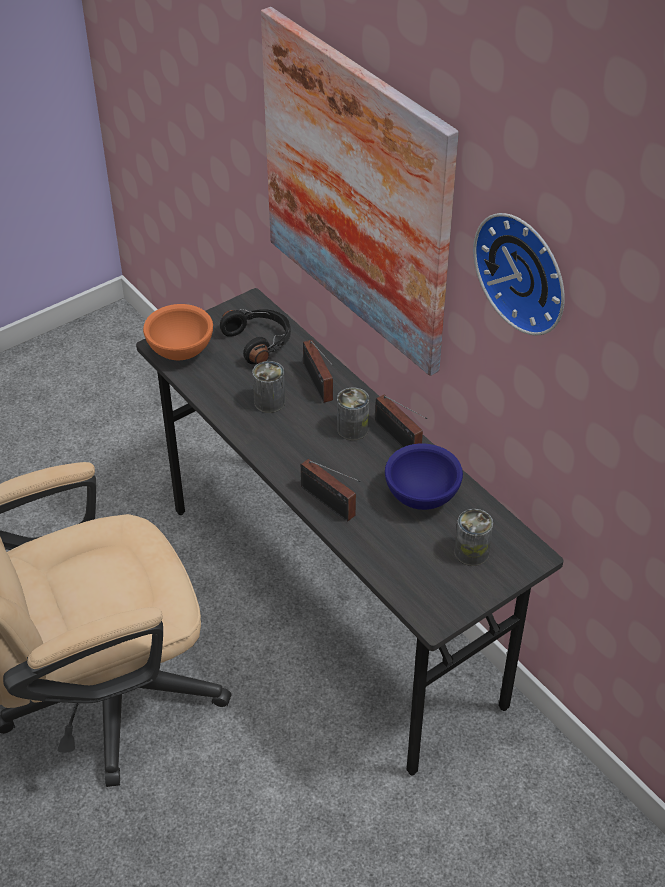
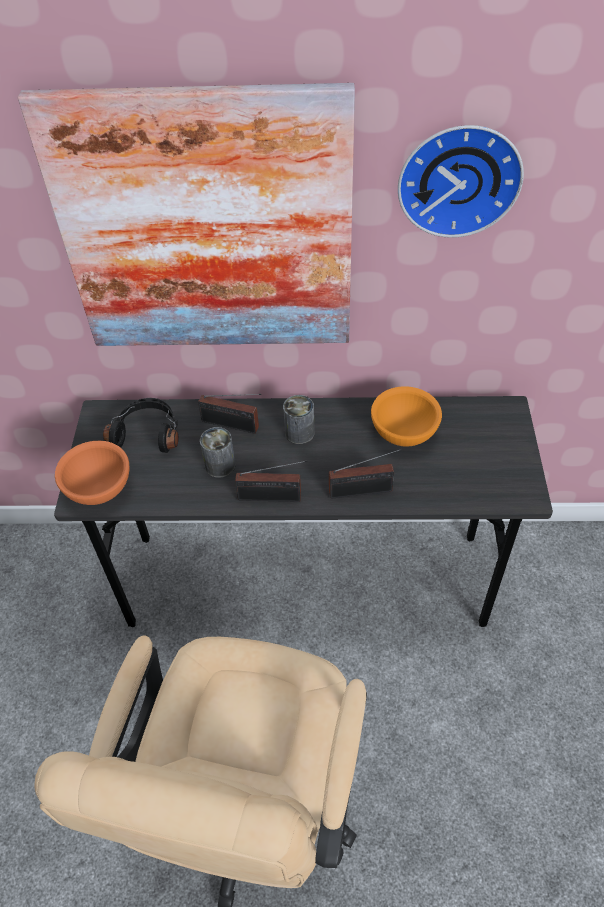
camera: 50 degrees left, 5 degrees up
radio [375,394,427,448] -> radio moved to [235,461,307,502]
blue bowl [385,443,463,510] -> orange bowl [371,386,442,447]
can [454,509,493,566] -> none

